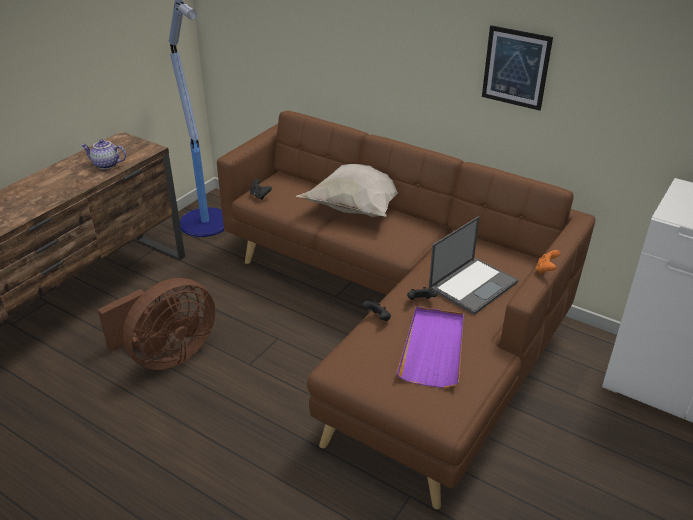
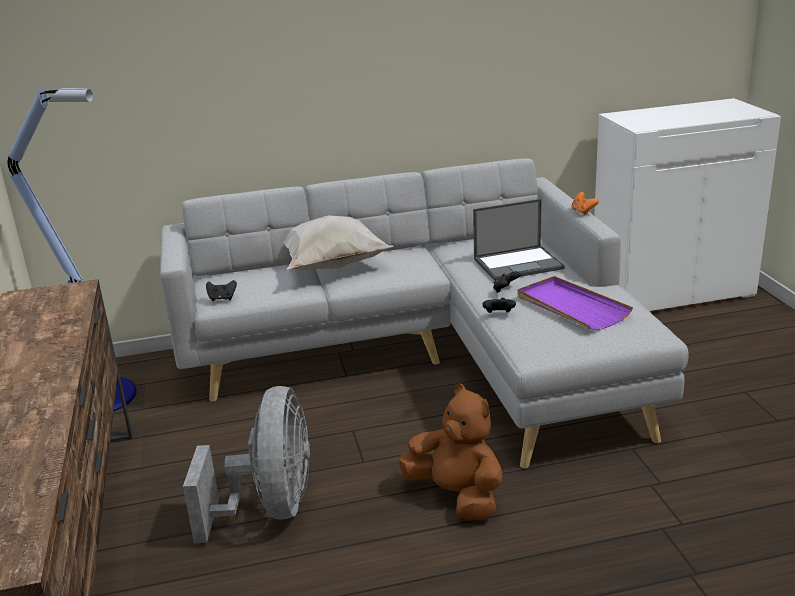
camera: 45 degrees left, 10 degrees down
teapot [81,139,126,169] -> none
brown fan [98,278,215,370] -> grey fan [183,386,310,543]
brown sofa [217,111,595,510] -> grey sofa [160,158,689,469]
laptop [429,216,518,315] -> laptop turned 75 degrees clockwise [473,199,565,281]
picture [482,25,553,111] -> none
none -> brown plush toy [399,383,503,521]

